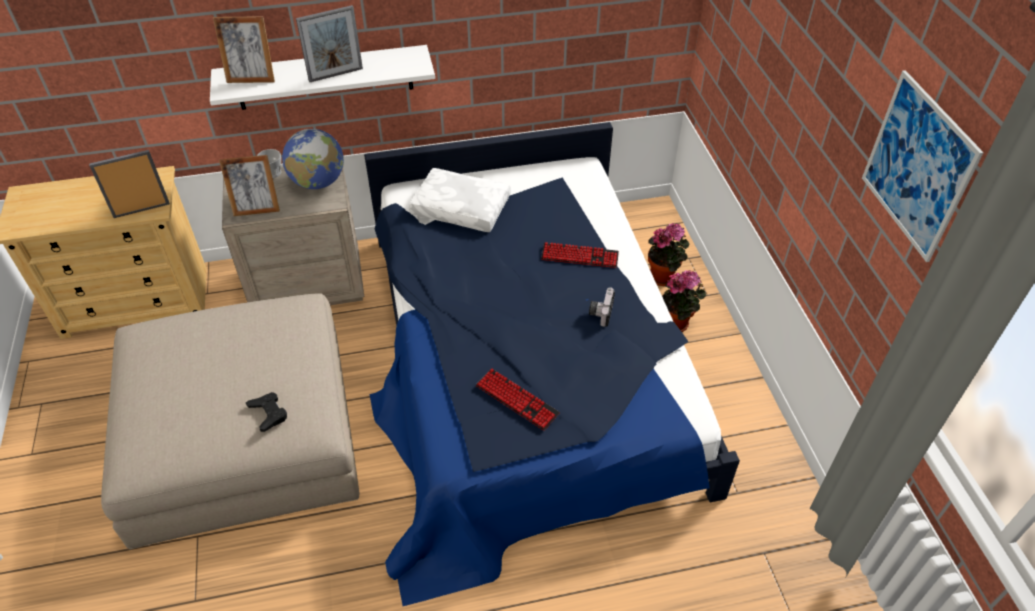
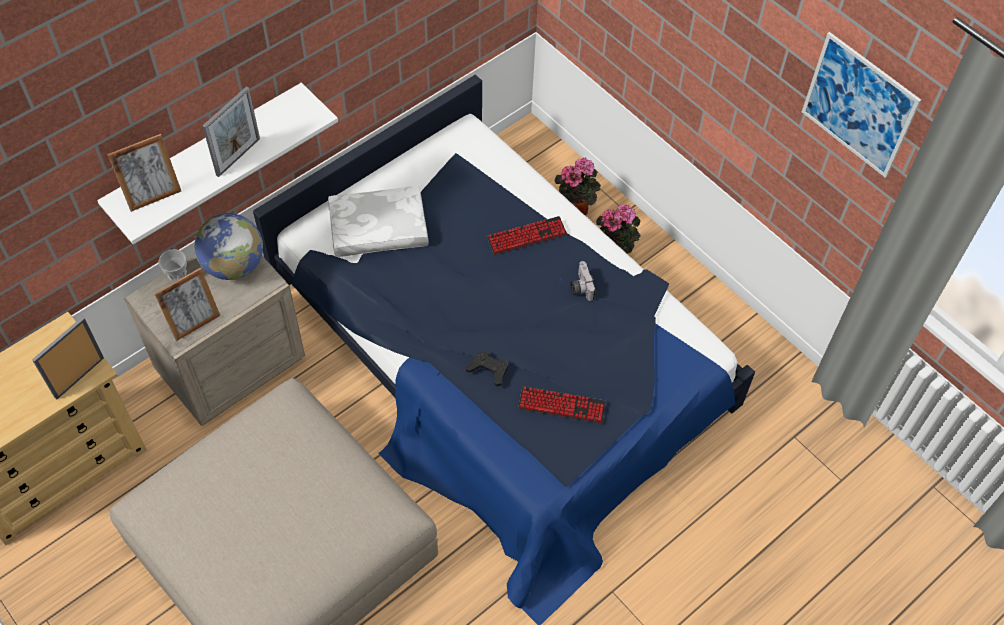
camera: 30 degrees left, 10 degrees up
black game controller [246,392,287,432] -> black game controller moved to [466,350,508,387]

